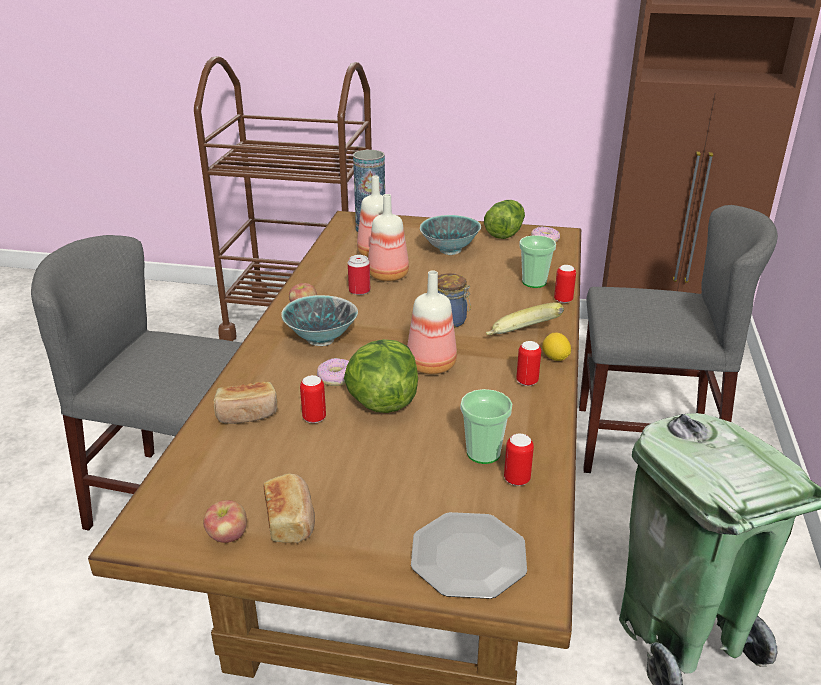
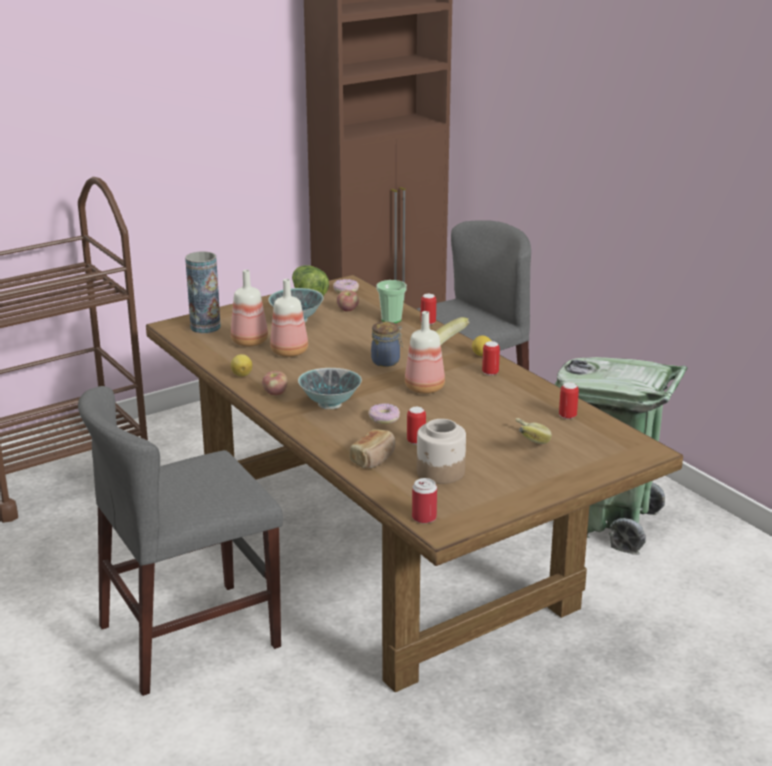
camera: 45 degrees left, 5 degrees down
apple [203,500,247,543] -> apple moved to [337,290,359,311]
bread [264,473,315,543] -> none
lettuce [344,339,418,413] -> none
can [348,255,370,295] -> can moved to [412,478,437,523]
plate [411,512,527,599] -> none
cup [461,389,512,464] -> none
none -> lemon [231,354,252,377]
none -> jar [417,419,466,484]
none -> banana [515,418,552,444]

